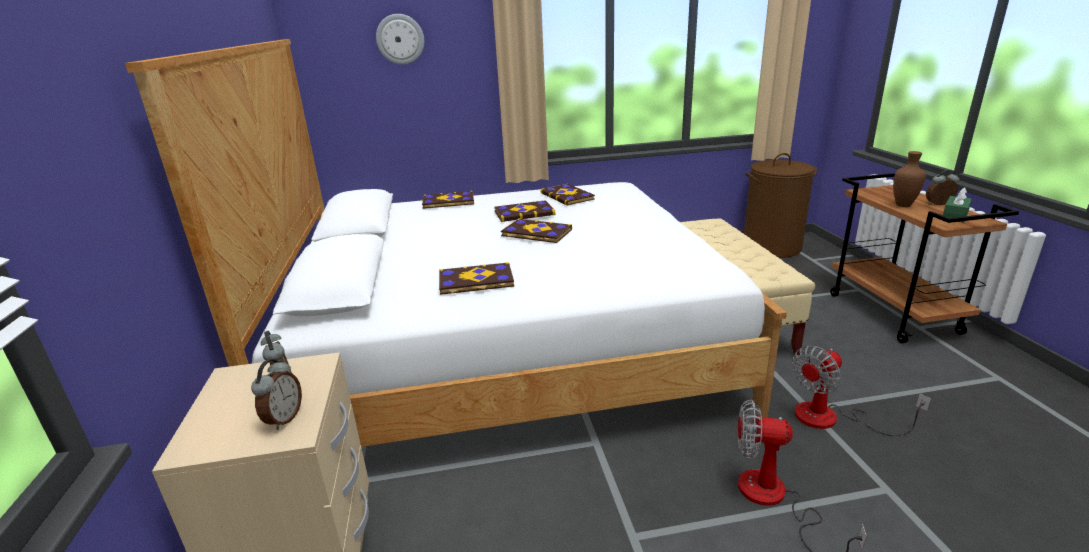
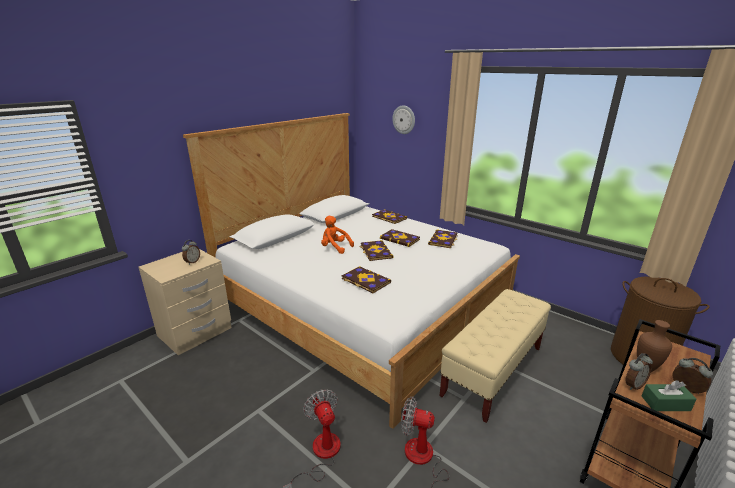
camera: 50 degrees right, 0 degrees up
alarm clock [251,359,302,430] -> alarm clock moved to [625,353,653,390]
book [439,262,514,295] -> book moved to [342,266,391,293]
none -> orange plush toy [321,216,354,254]

